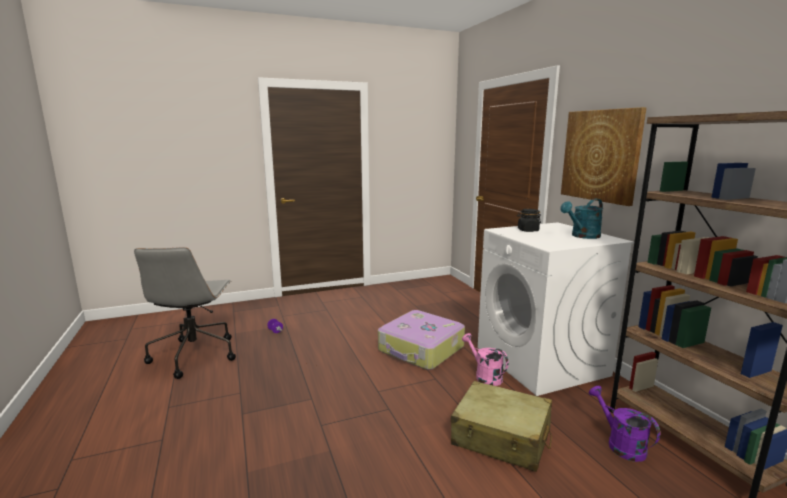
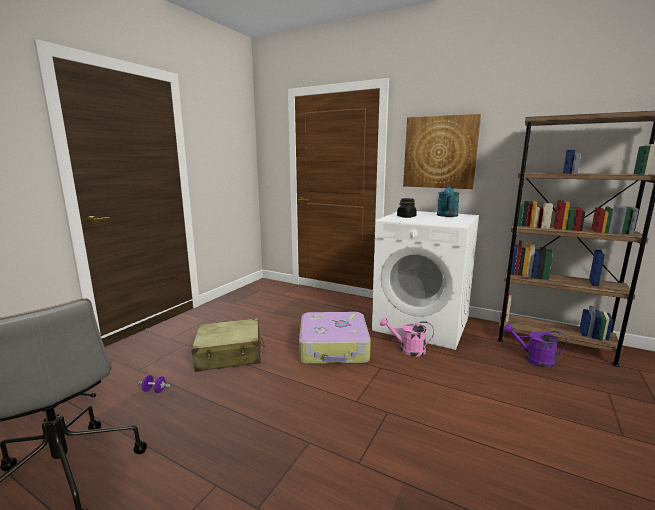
camera: 40 degrees left, 0 degrees up
beige suitcase [451,381,552,472] -> beige suitcase moved to [191,318,265,372]

